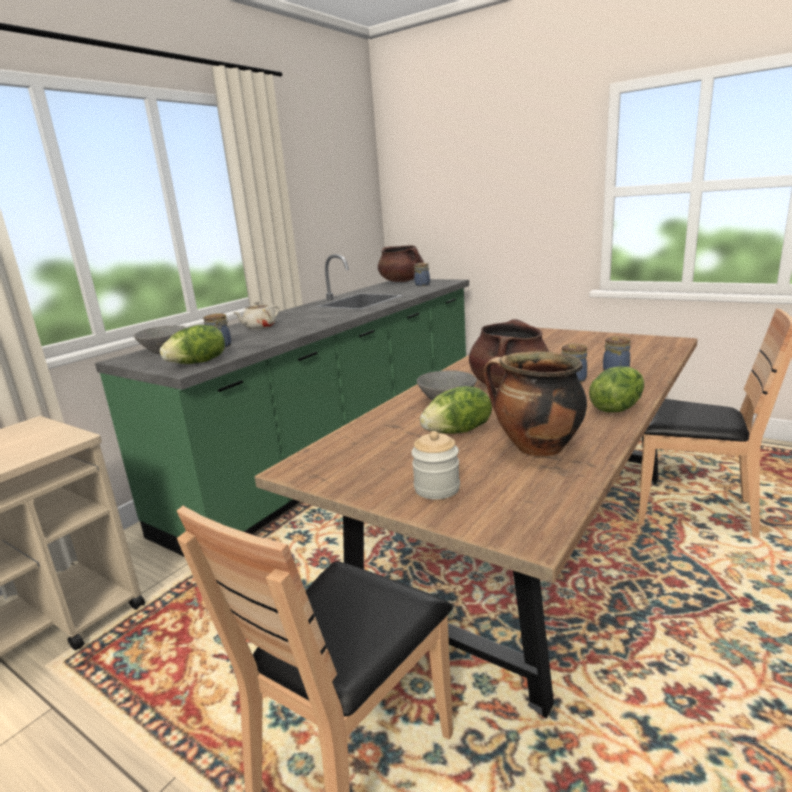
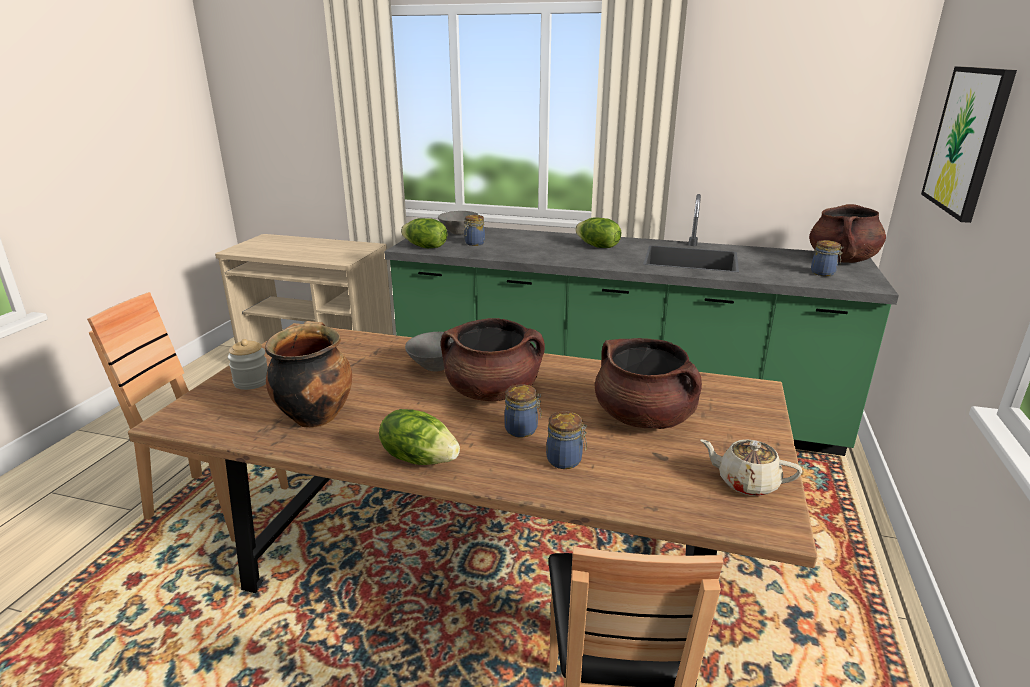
camera: 70 degrees right, 5 degrees up
beige teapot [232,301,279,330] -> beige teapot moved to [700,439,802,496]
lettuce [420,386,492,434] -> lettuce moved to [575,217,621,248]
none -> brown cooking pot [595,338,702,429]
none -> picture [921,66,1017,223]

